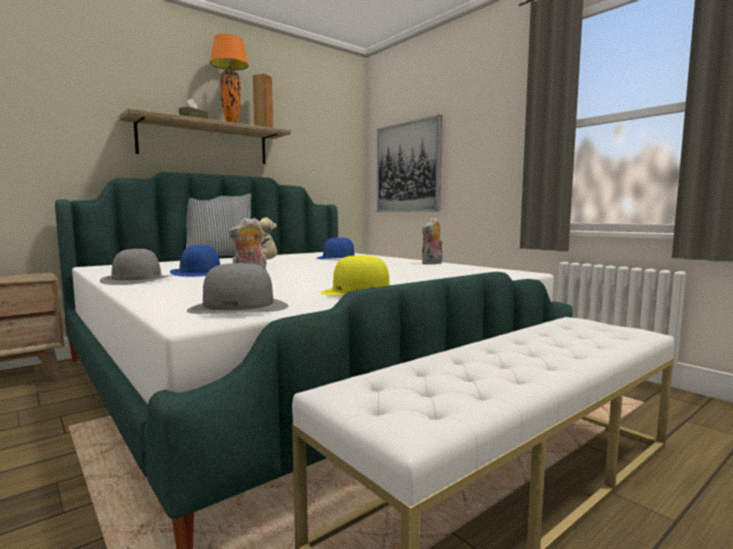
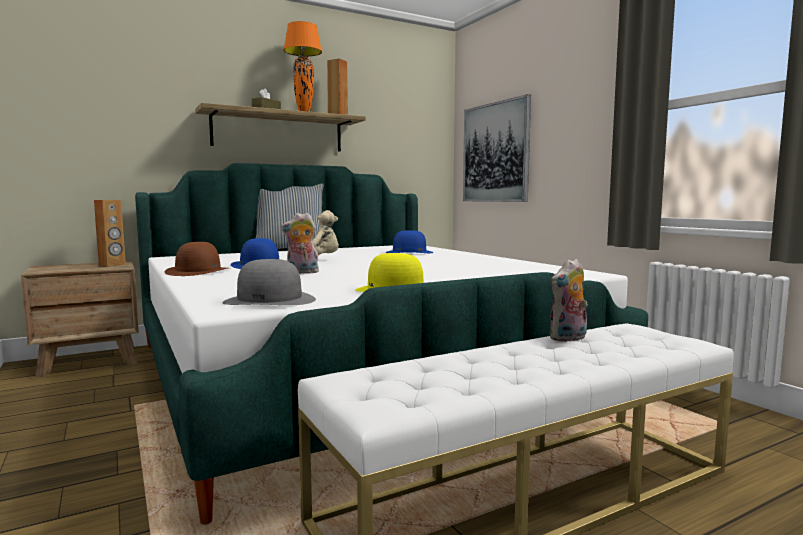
camera: 10 degrees right, 0 degrees up
grey hat [100,249,169,285] -> brown hat [164,242,229,276]
plush toy [422,217,443,265] -> plush toy moved to [549,259,588,342]
none -> brown speaker [94,200,126,267]

